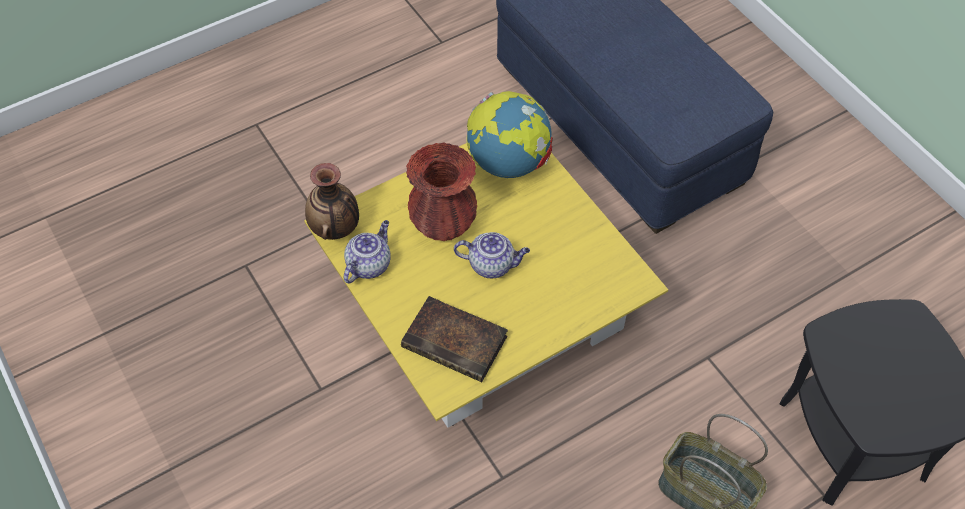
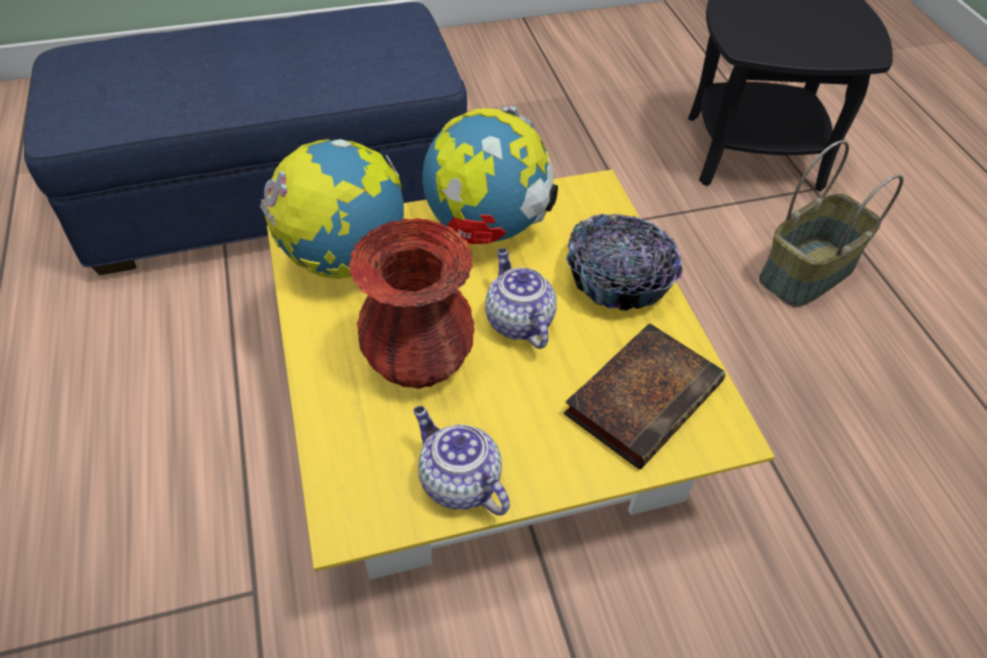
camera: 75 degrees left, 5 degrees down
vase [305,163,359,240] -> none
teapot [454,232,530,278] -> teapot turned 45 degrees counterclockwise [485,248,557,349]
none -> globe [422,106,558,244]
none -> bowl [566,214,683,311]

